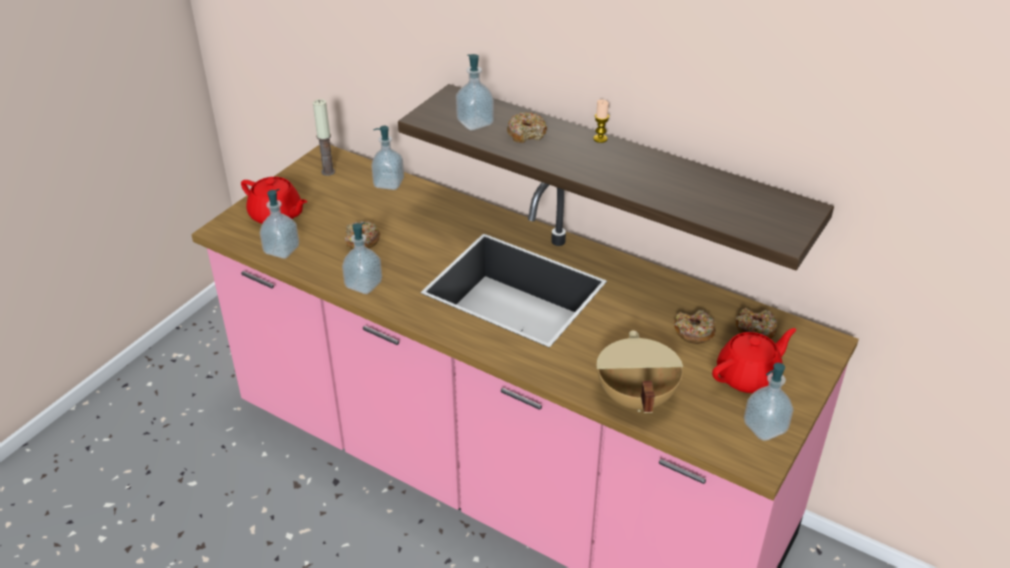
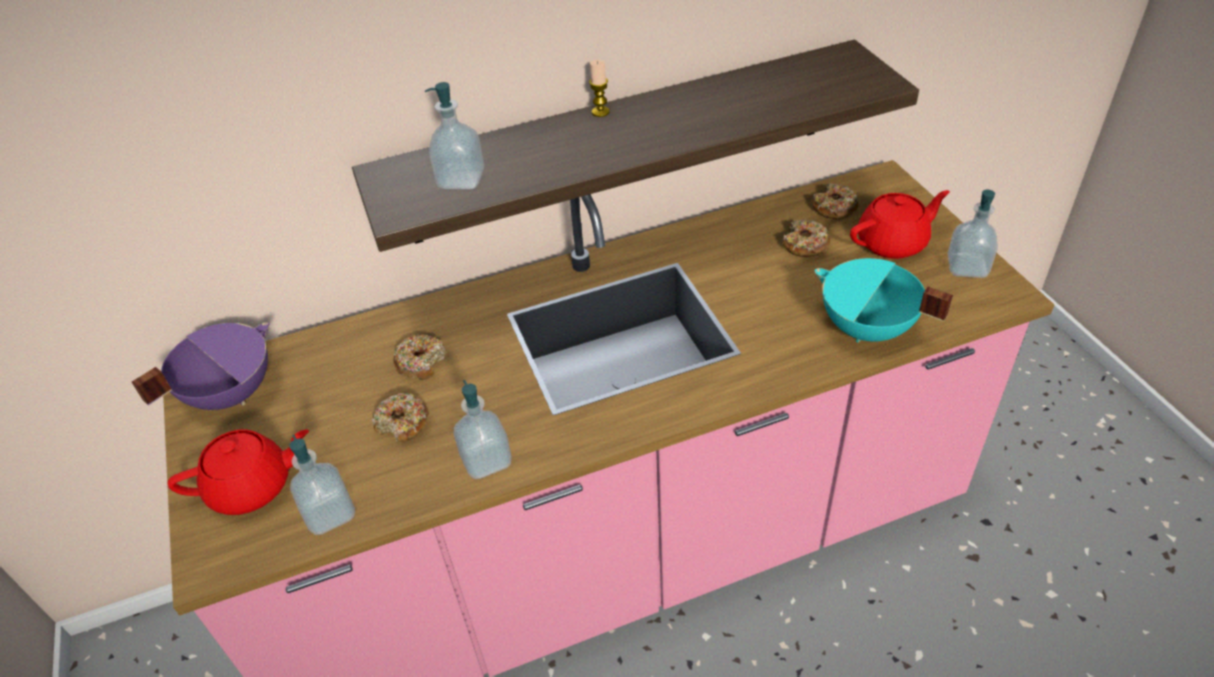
camera: 50 degrees left, 5 degrees up
candle [313,99,335,176] -> purple cooking pot [132,323,270,410]
soap dispenser [371,126,404,190] -> none
donut [507,112,547,143] -> donut moved to [393,334,447,380]
beige cooking pot [597,330,683,413] -> turquoise cooking pot [815,258,953,343]
red teapot [712,328,796,393] -> red teapot turned 60 degrees clockwise [850,190,950,259]

